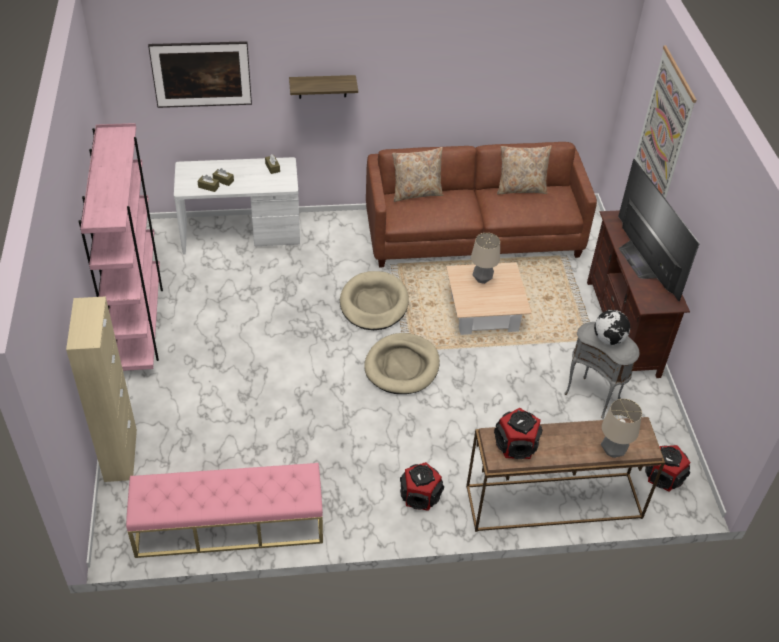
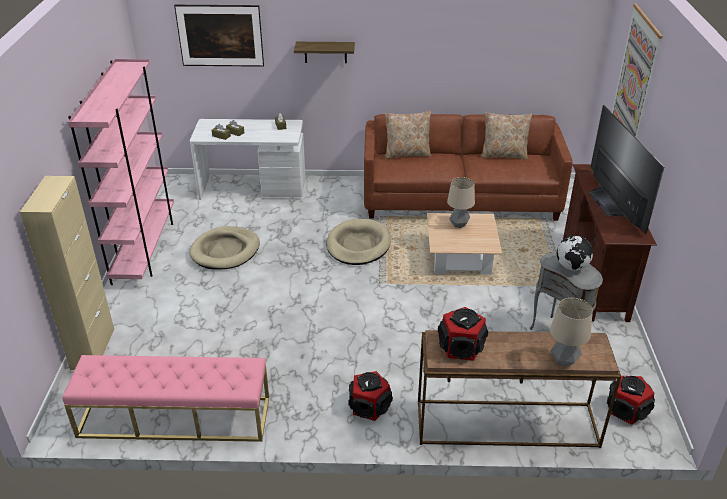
camera: 10 degrees right, 10 degrees down
beige dog bed [364,333,440,394] -> beige dog bed moved to [189,226,260,270]

